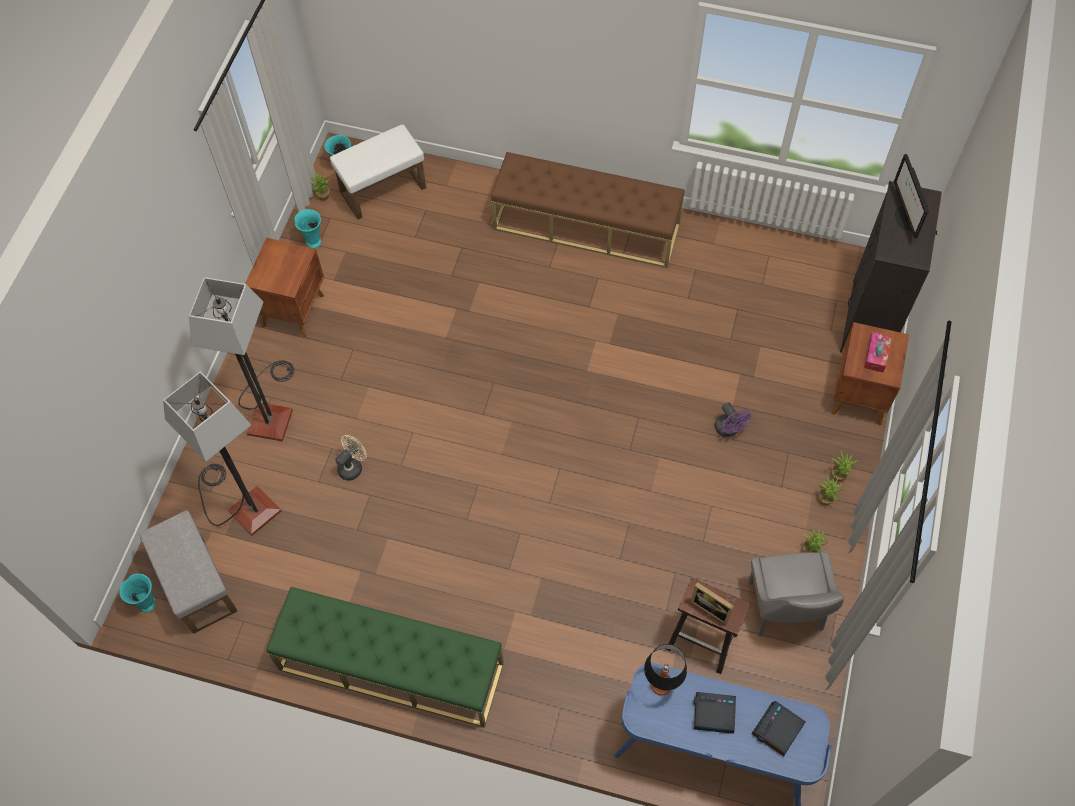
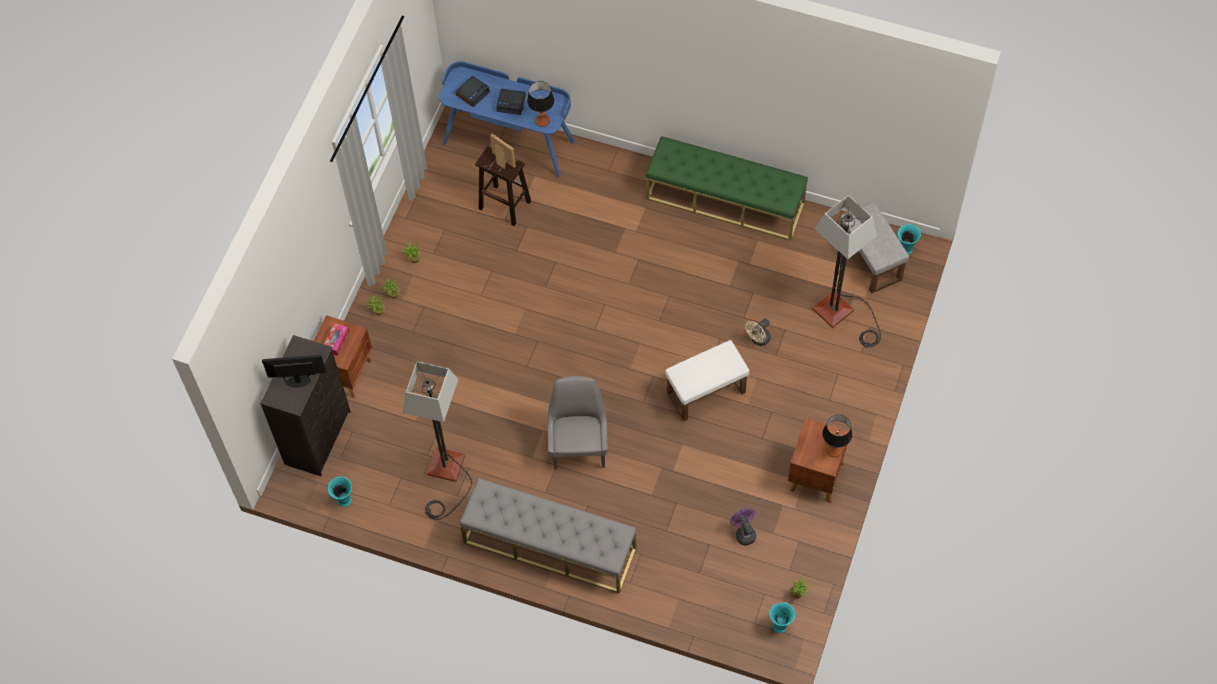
camera: 175 degrees left, 0 degrees up
floor lamp [189,277,294,442] -> floor lamp moved to [403,361,472,520]
turquoise vase [294,209,321,248] -> turquoise vase moved to [328,477,352,507]
white ottoman [330,124,426,220] -> white ottoman moved to [665,340,749,421]
brown bench [491,152,685,268] -> grey bench [460,478,637,594]
purple fan [715,402,751,437] -> purple fan moved to [730,508,756,545]
grey chair [749,551,844,637] -> grey chair moved to [548,376,608,469]
monitor [894,154,928,238] -> monitor turned 90 degrees counterclockwise [262,355,326,387]
none -> table lamp [822,415,852,457]

